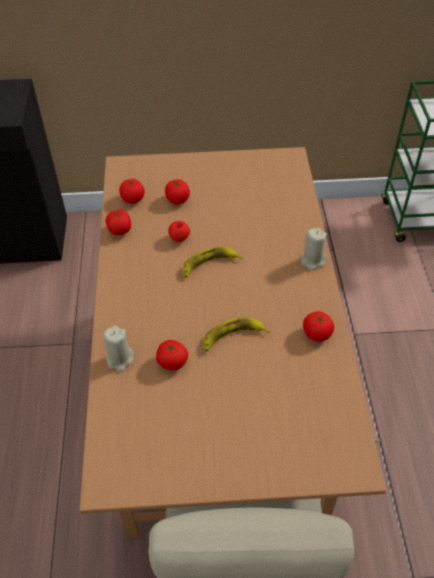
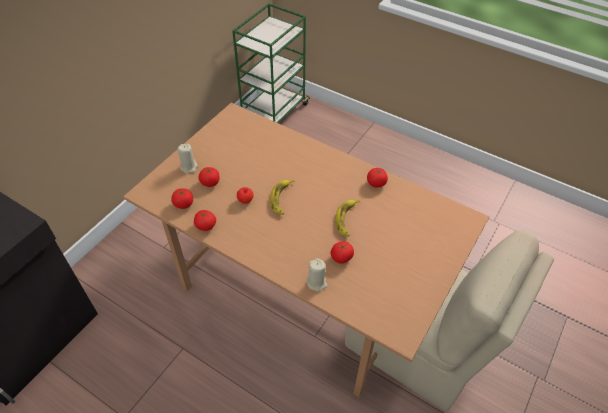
camera: 55 degrees left, 0 degrees up
beige candle [301,228,327,270] -> beige candle moved to [178,144,197,173]

